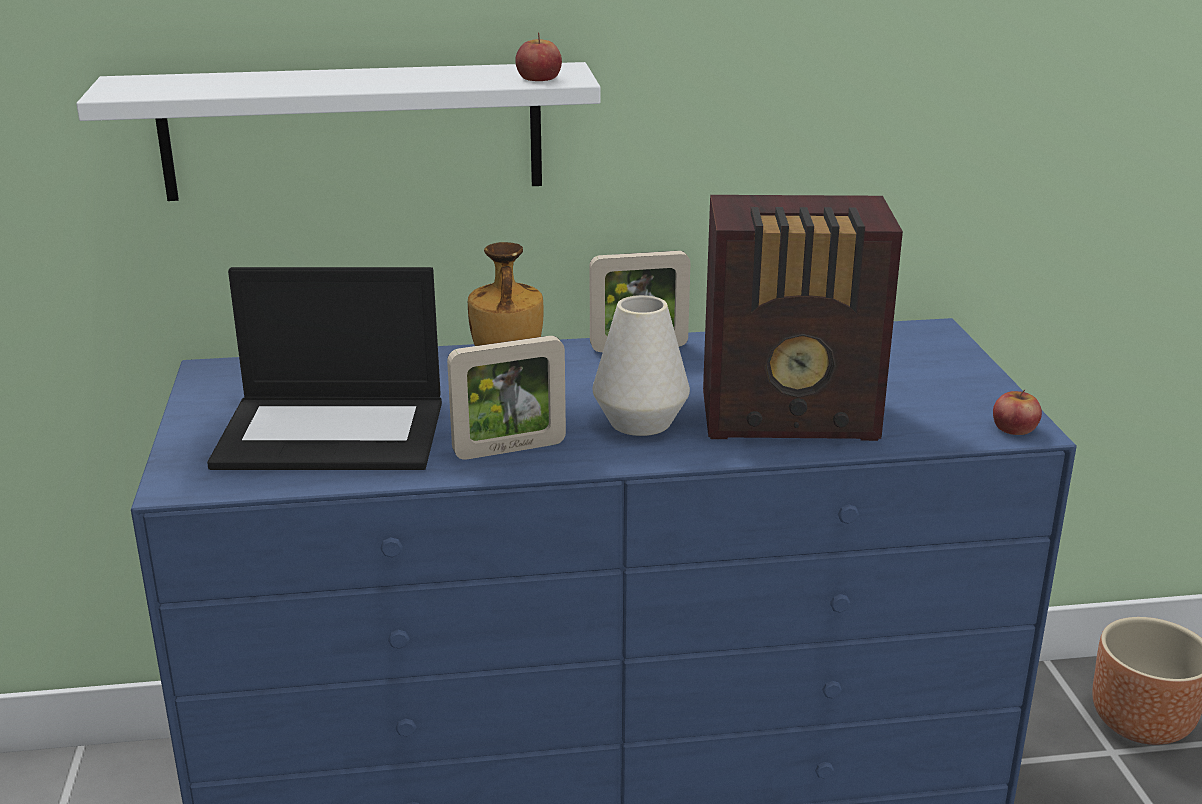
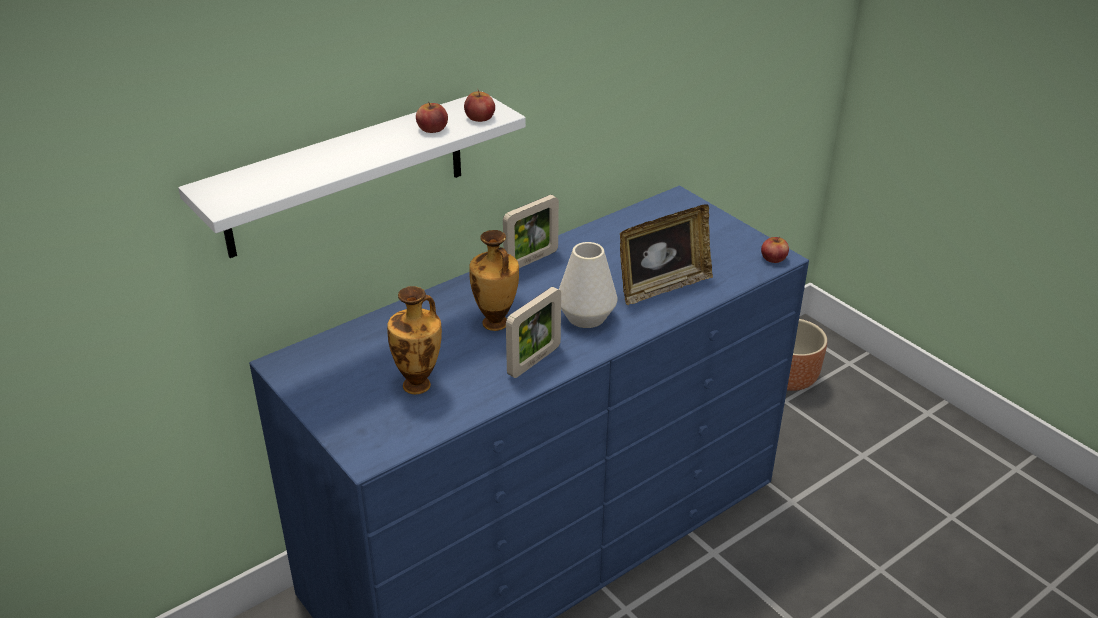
camera: 30 degrees left, 10 degrees up
laptop [207,267,442,470] -> vase [387,286,442,394]
radio [703,195,903,441] -> picture frame [620,204,713,305]
none -> apple [416,102,448,133]

